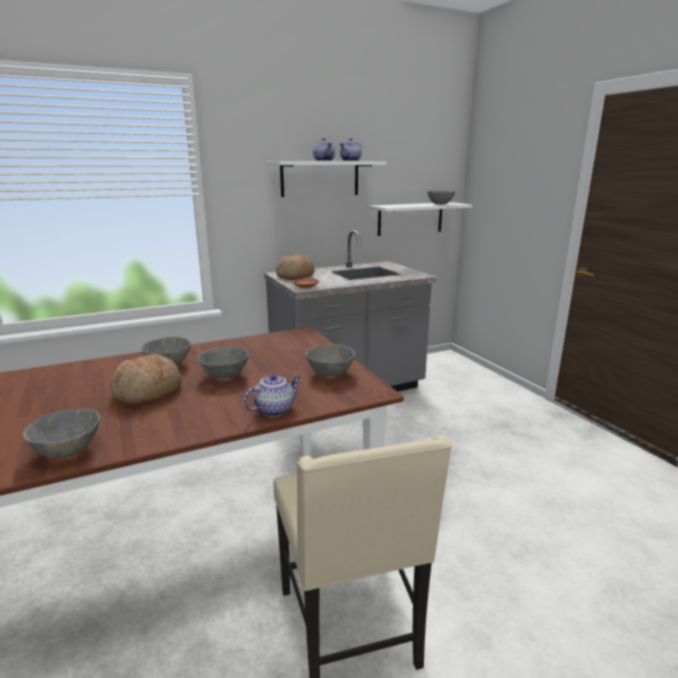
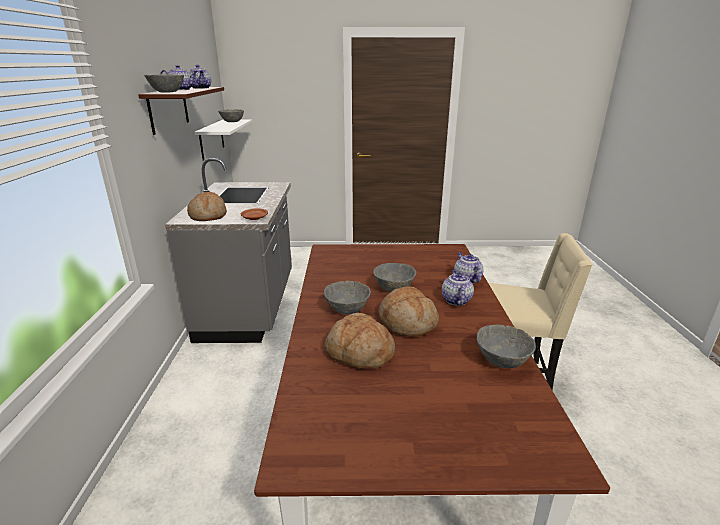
camera: 65 degrees left, 5 degrees up
white shelf [268,161,387,197] -> brown shelf [138,87,224,135]
grey bowl [305,344,355,377] -> grey bowl moved to [144,74,184,93]
none -> bread [325,313,395,369]
none -> teapot [442,270,474,306]

